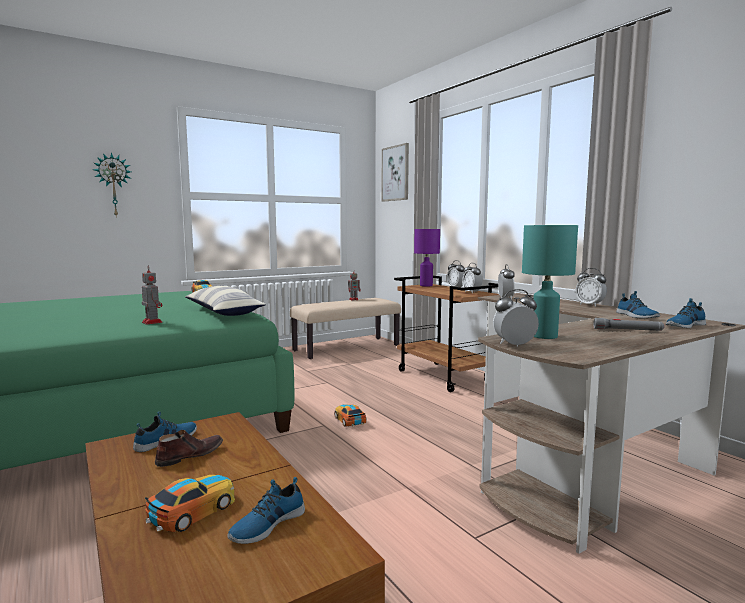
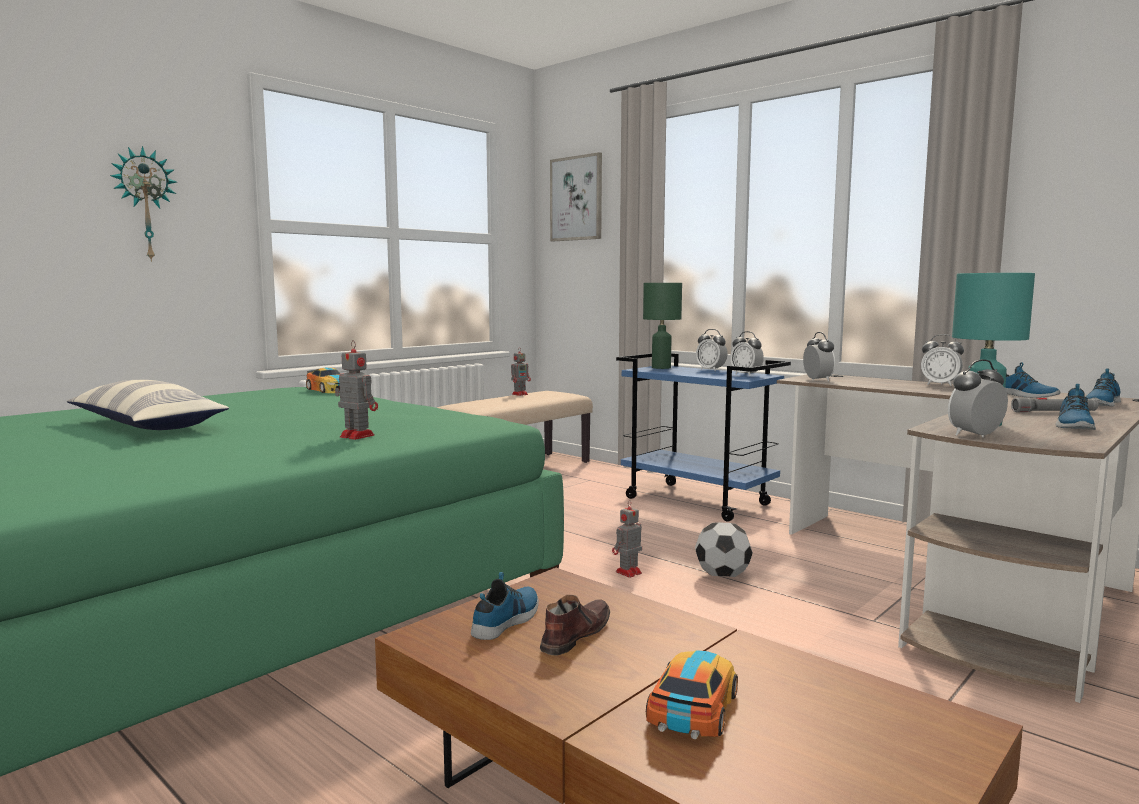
camera: 15 degrees left, 0 degrees up
pillow [185,286,266,316] -> pillow moved to [67,380,229,430]
shoe [227,477,305,544] -> shoe moved to [1055,384,1096,430]
toy car [334,404,367,427] -> toy robot [612,500,642,578]
brown cart [394,275,499,392] -> blue cart [616,353,791,522]
purple table lamp [414,229,440,286] -> green table lamp [643,283,682,369]
none -> football [695,522,753,577]

